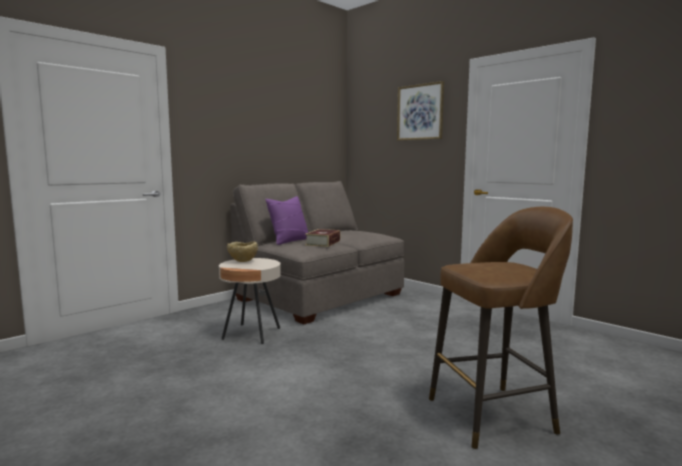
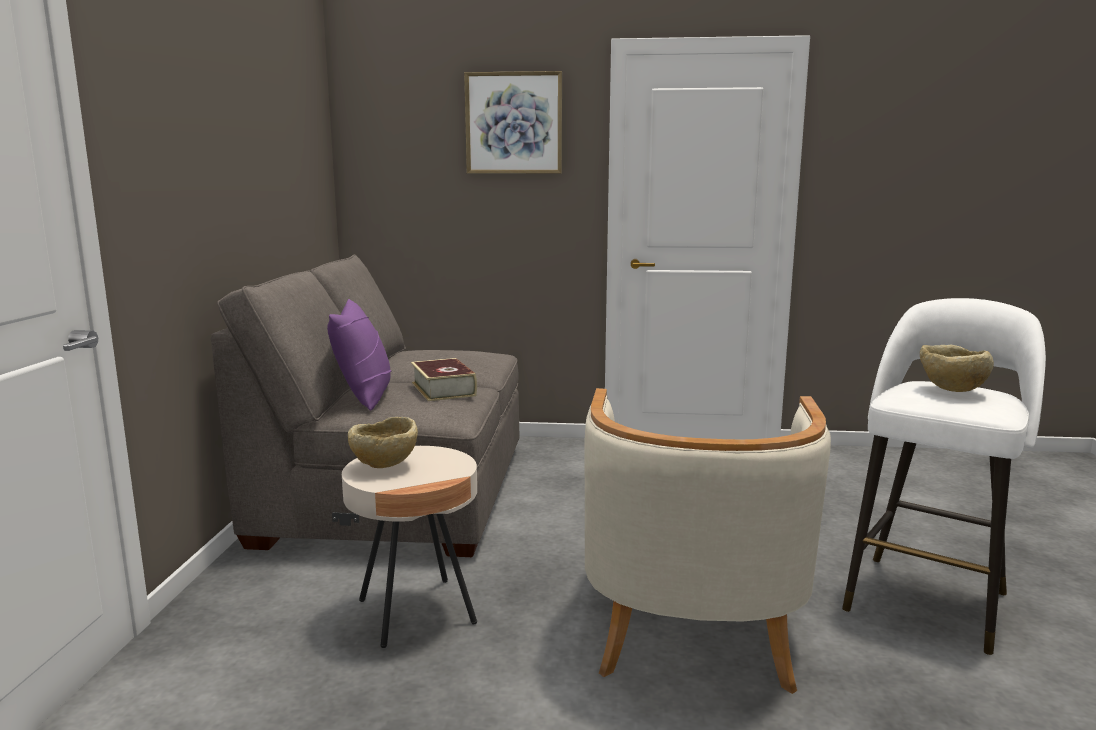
camera: 40 degrees left, 5 degrees up
brown stool [429,207,573,449] -> white stool [842,298,1046,655]
none -> beige armchair [585,388,831,694]
none -> beige bowl [920,344,994,392]

